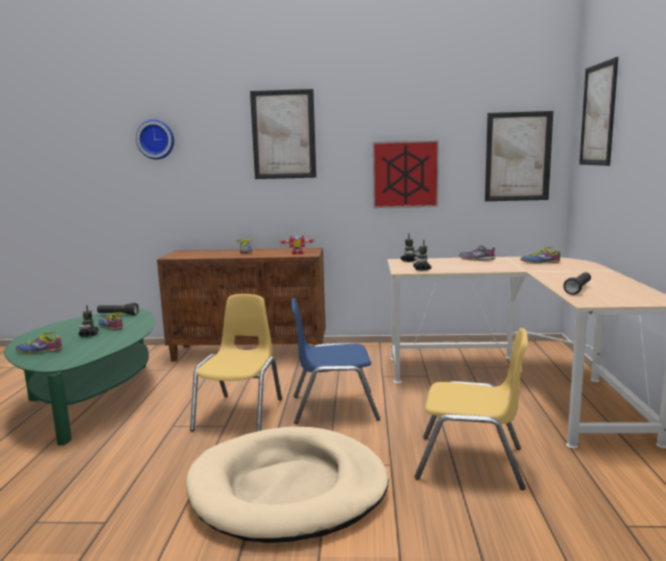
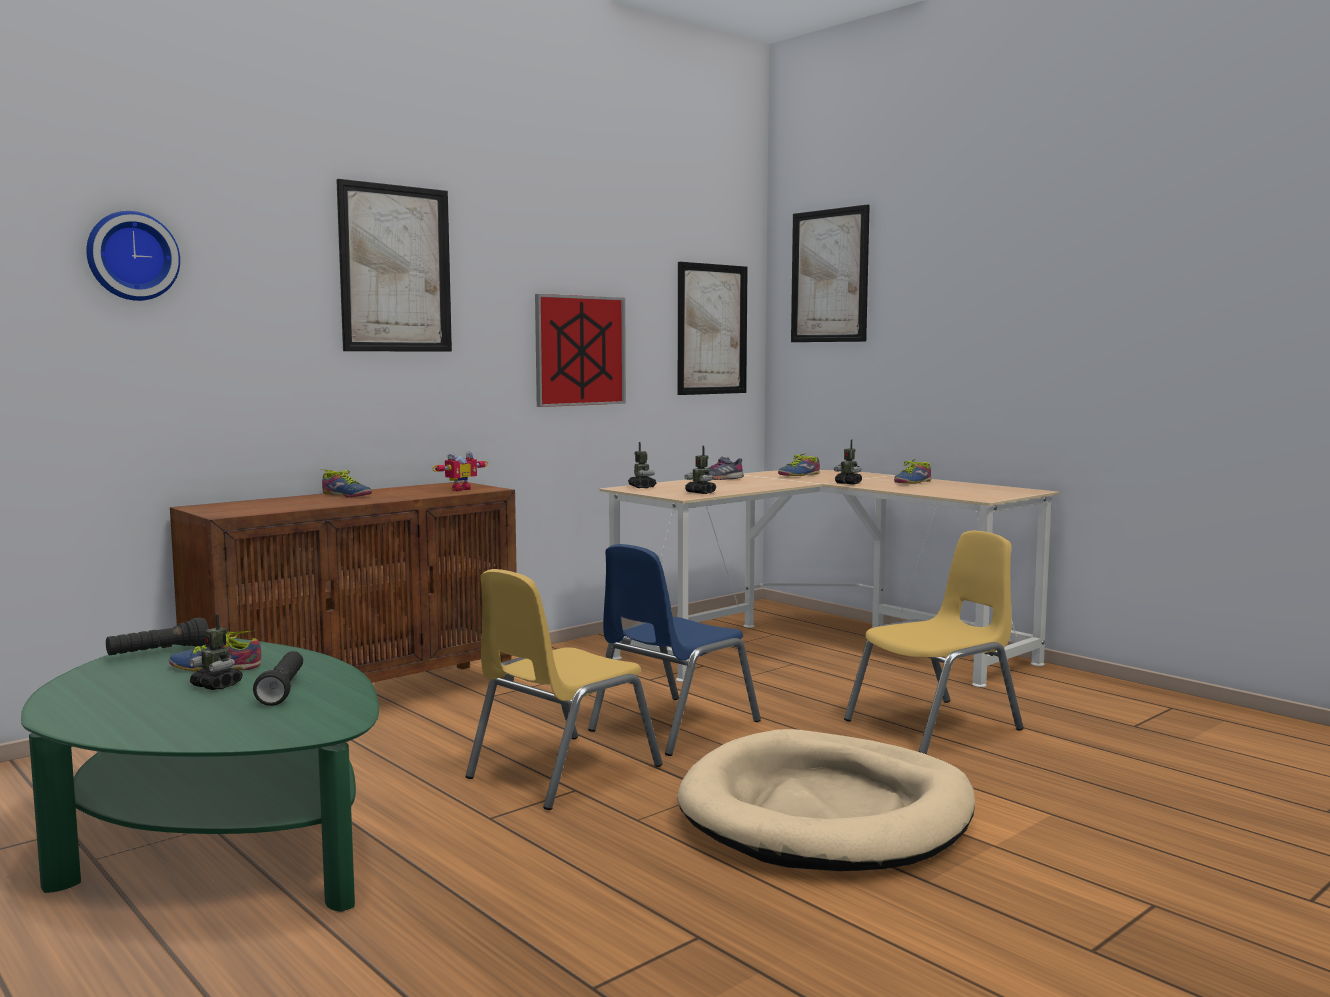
camera: 45 degrees left, 5 degrees down
shoe [16,332,62,353] -> shoe moved to [894,459,931,484]
yellow chair [190,294,282,432] -> yellow chair turned 105 degrees counterclockwise [465,569,663,810]
black flashlight [563,272,591,295] -> black flashlight moved to [253,651,303,706]
none -> toy robot [834,440,862,485]

